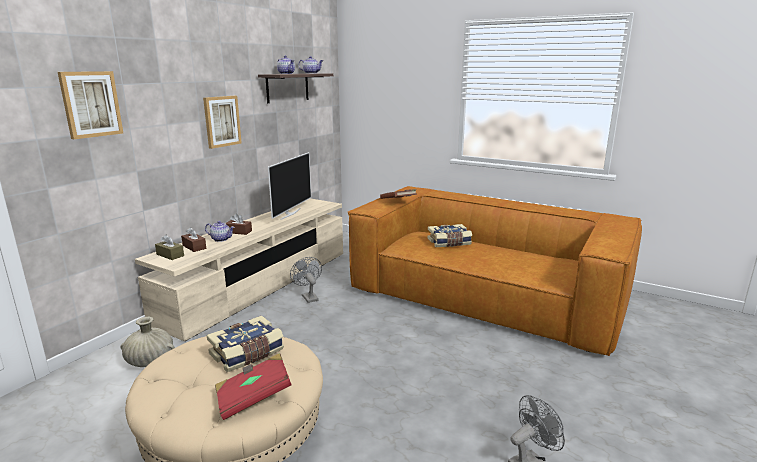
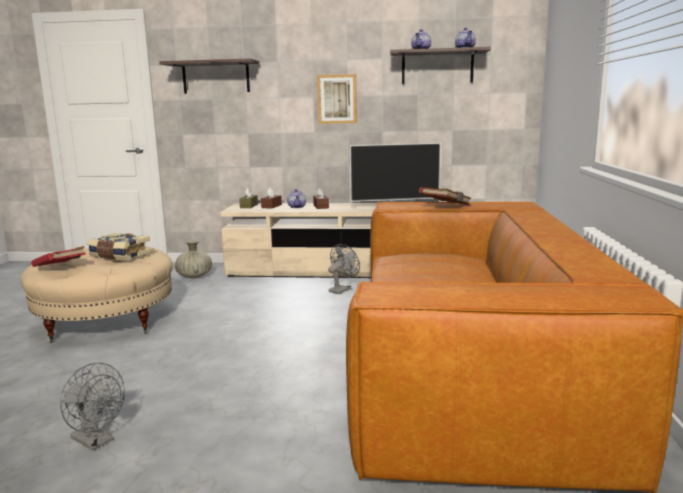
camera: 65 degrees right, 5 degrees down
picture [58,71,123,139] -> shelf [159,58,259,93]
book [427,224,472,247] -> none

